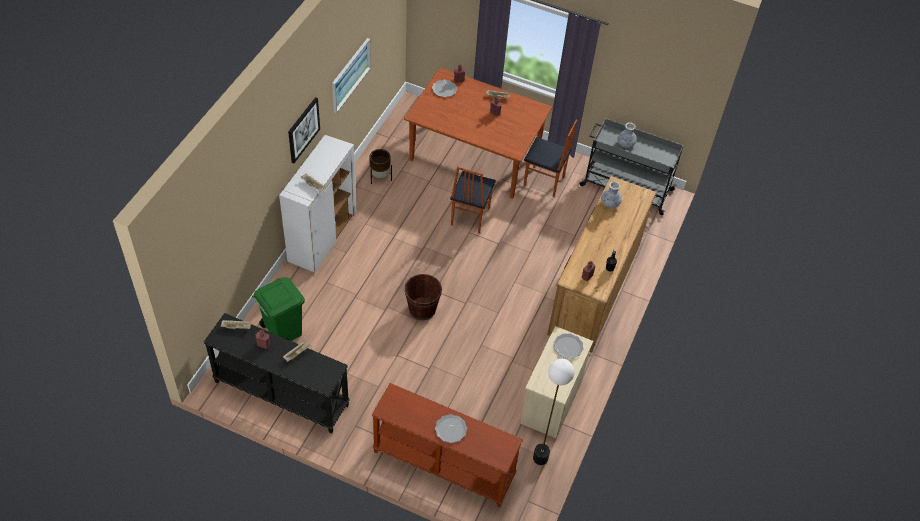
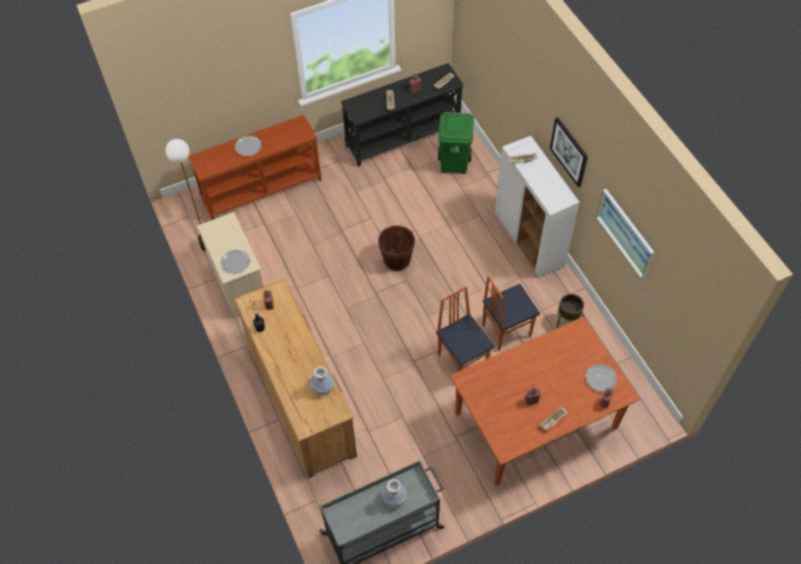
camera: 135 degrees right, 5 degrees up
chair [523,119,577,197] -> chair moved to [482,275,540,351]

